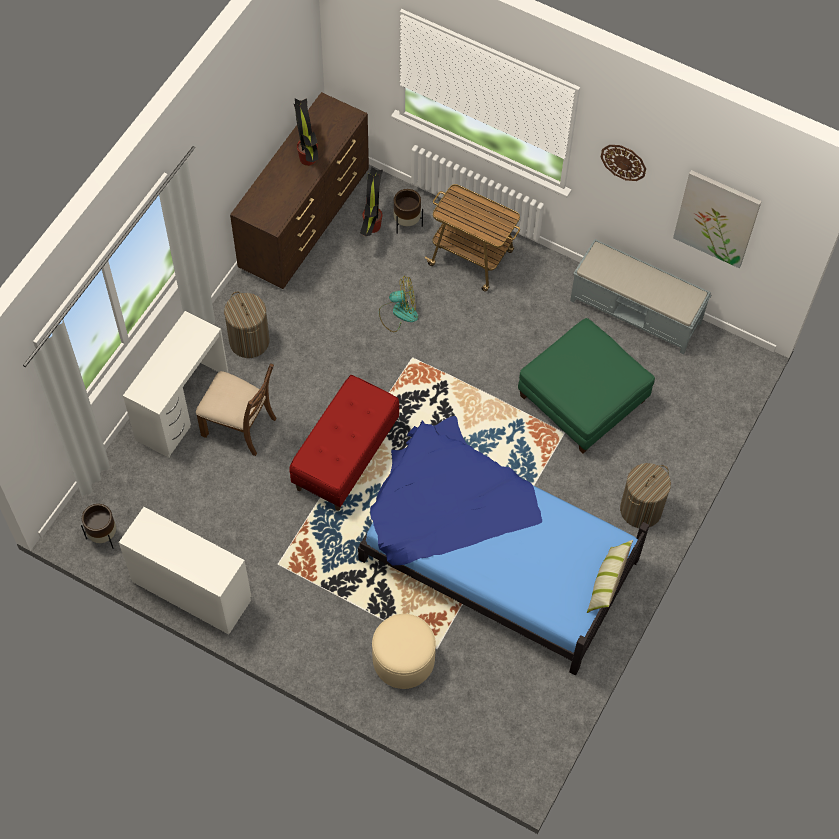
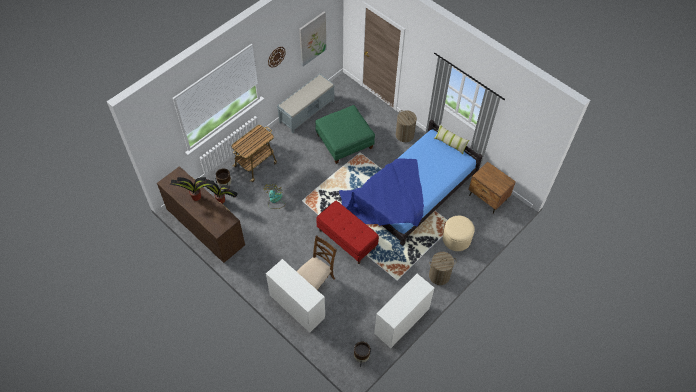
camera: 75 degrees left, 5 degrees down
laundry basket [224,291,269,358] -> laundry basket moved to [429,252,456,285]
none -> brown nightstand [469,162,516,214]

